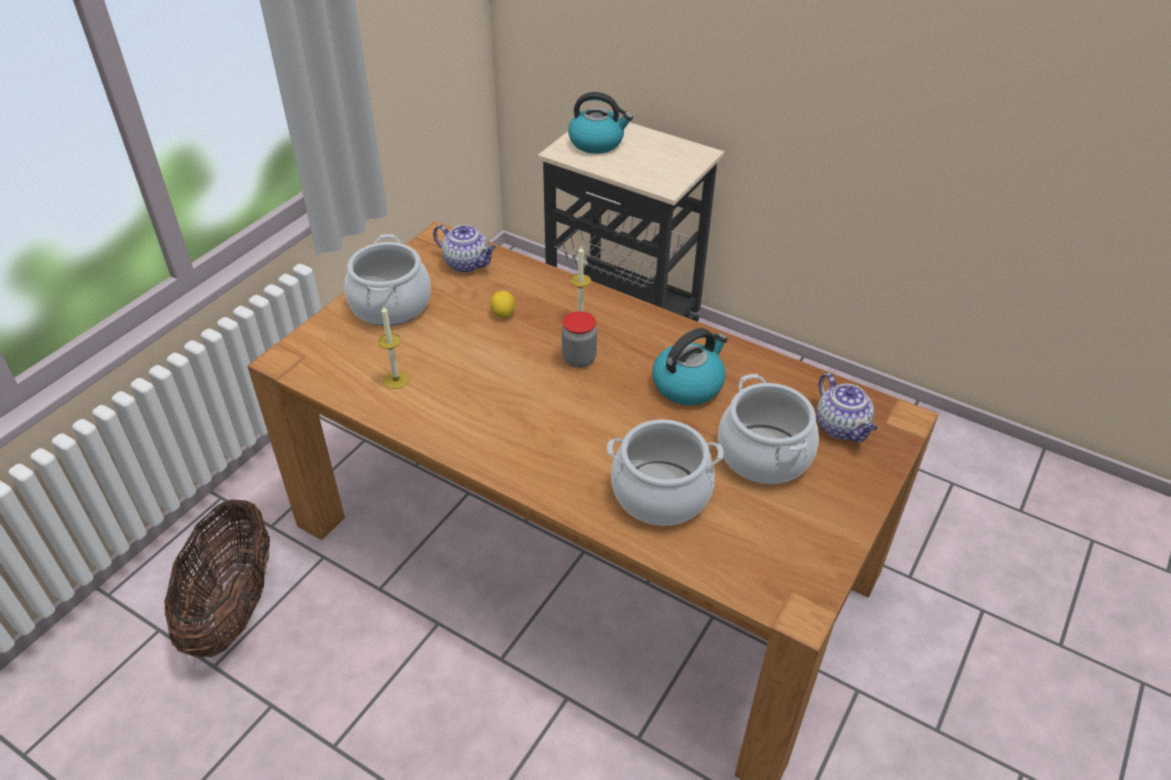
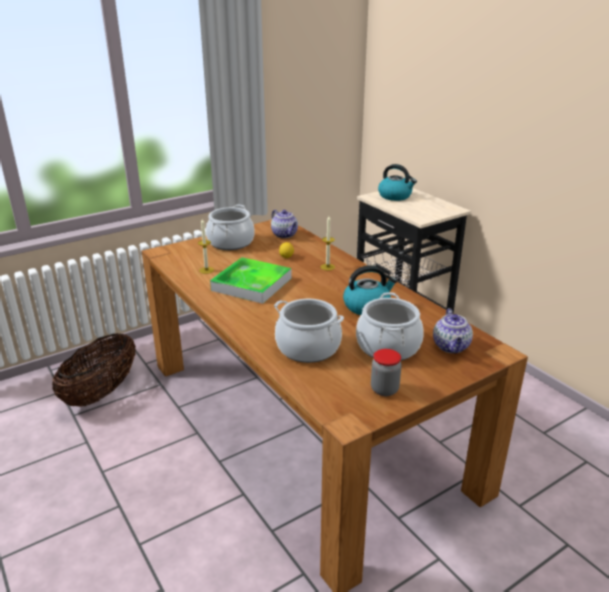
camera: 25 degrees right, 15 degrees down
jar [562,311,597,368] -> jar moved to [371,349,402,396]
none -> tray [210,257,291,304]

